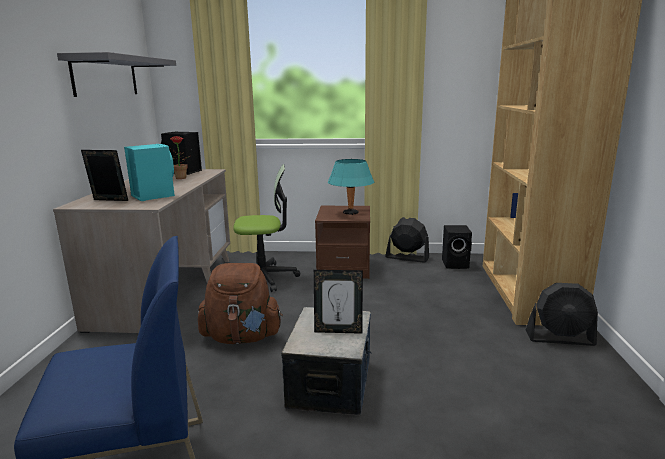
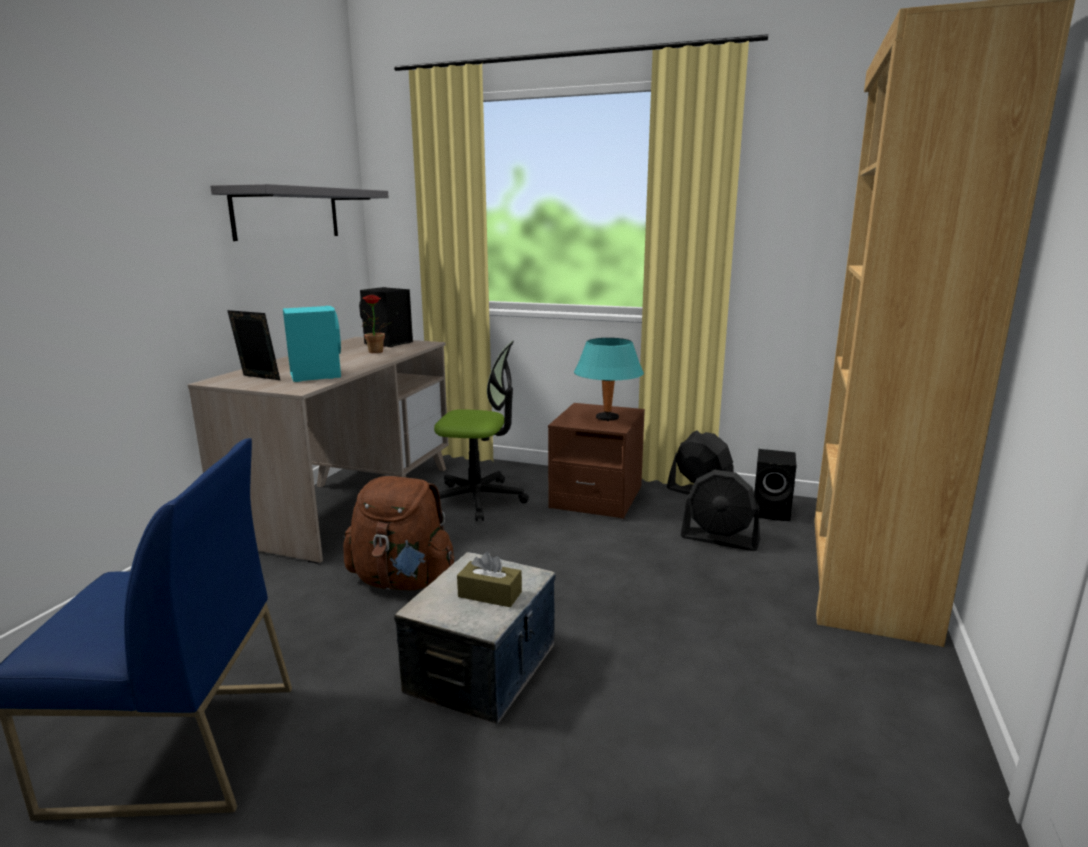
camera: 15 degrees right, 0 degrees up
picture frame [314,270,363,334] -> brown tissue box [457,552,522,607]
black fan [526,283,598,346] -> black fan moved to [681,470,760,551]

